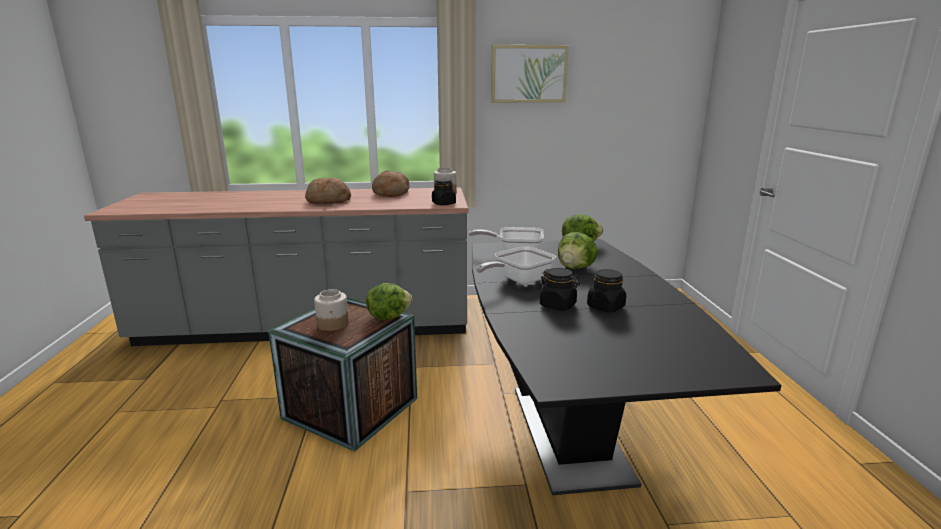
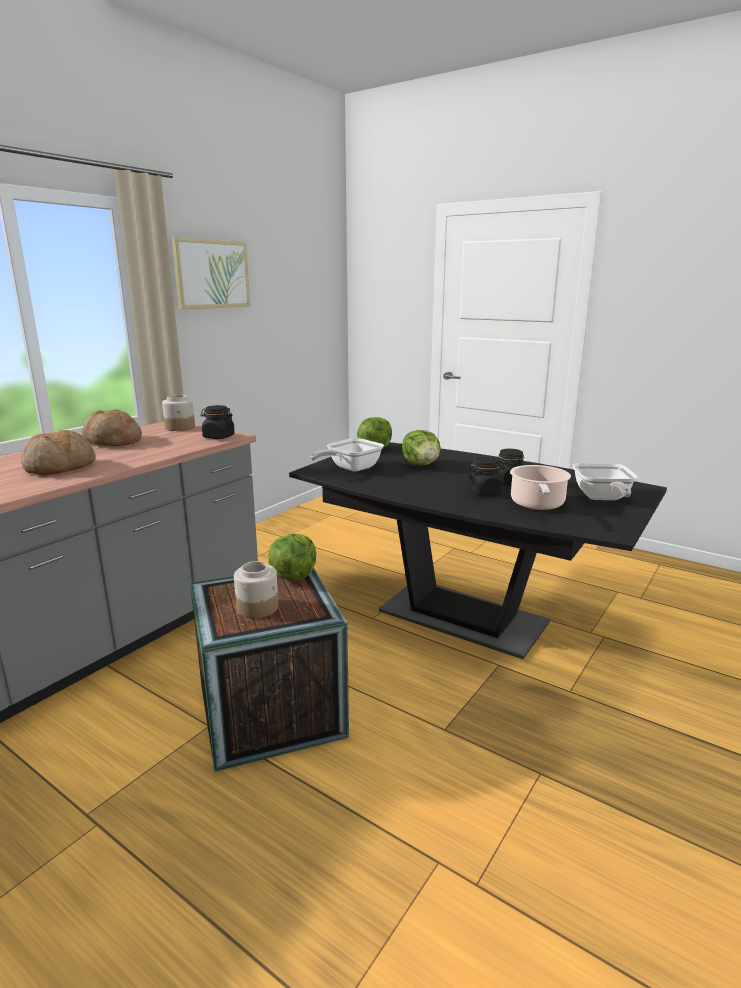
camera: 50 degrees left, 0 degrees up
frying pan [476,246,556,284] -> frying pan moved to [573,463,638,500]
none -> cooking pot [510,465,571,510]

